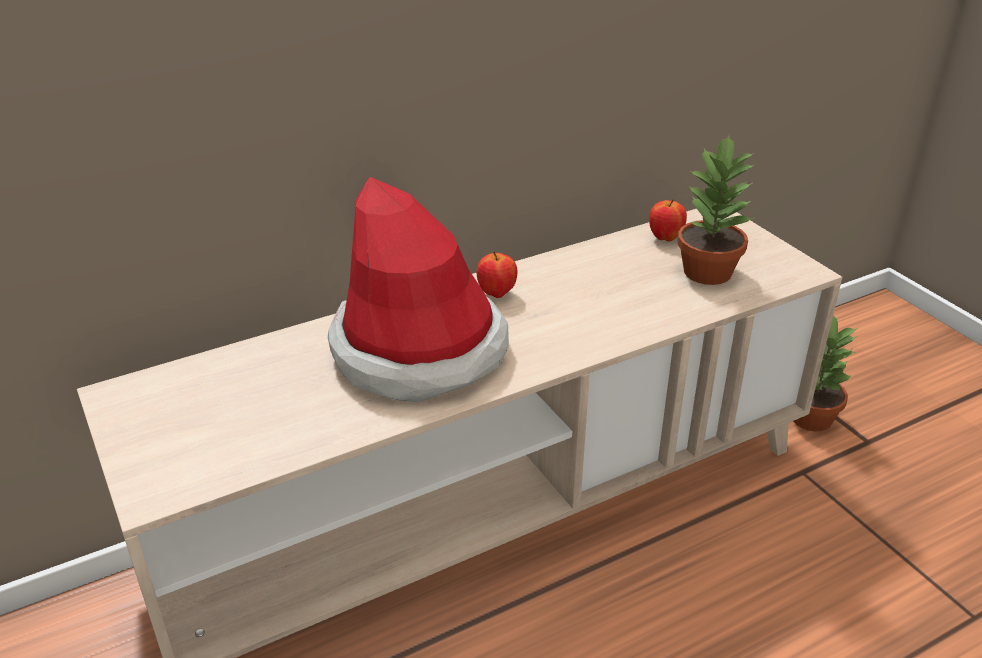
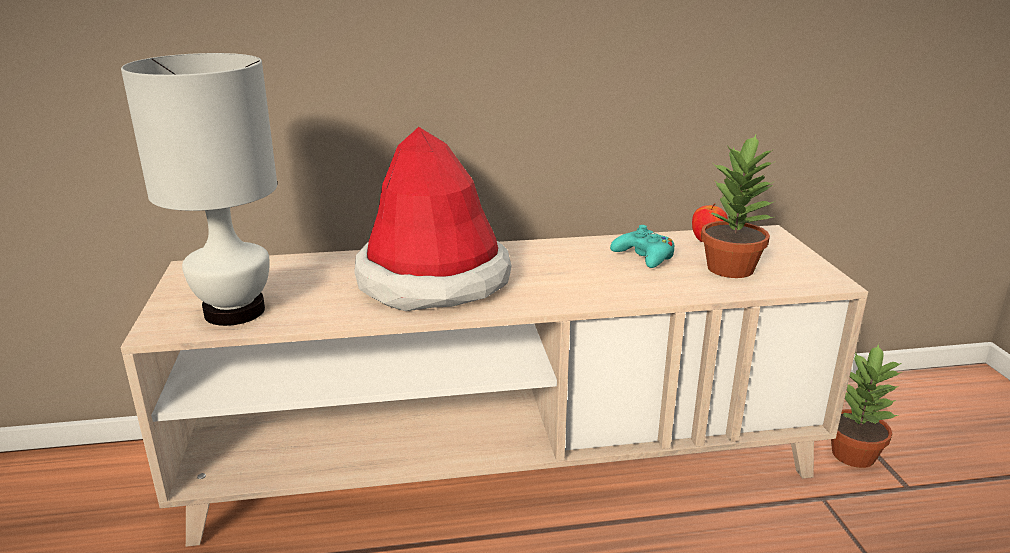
camera: 20 degrees right, 10 degrees down
apple [476,251,518,298] -> none
none -> white table lamp [121,53,277,326]
none -> turquoise game controller [610,225,675,268]

